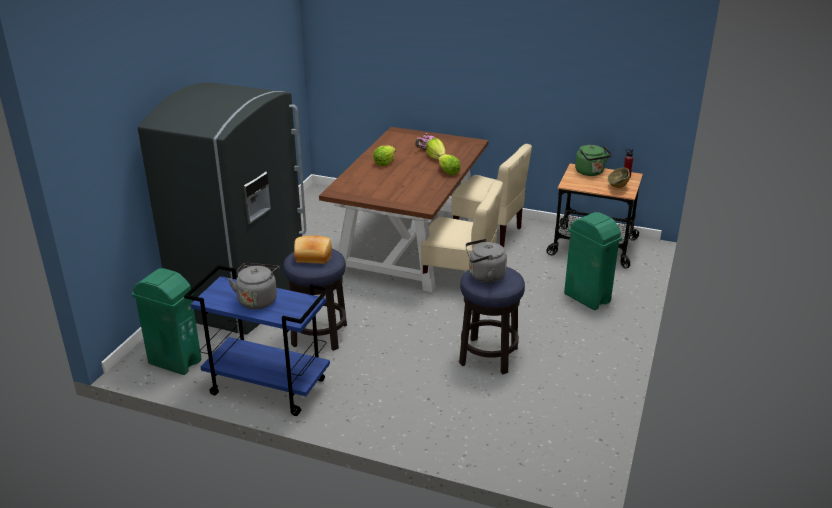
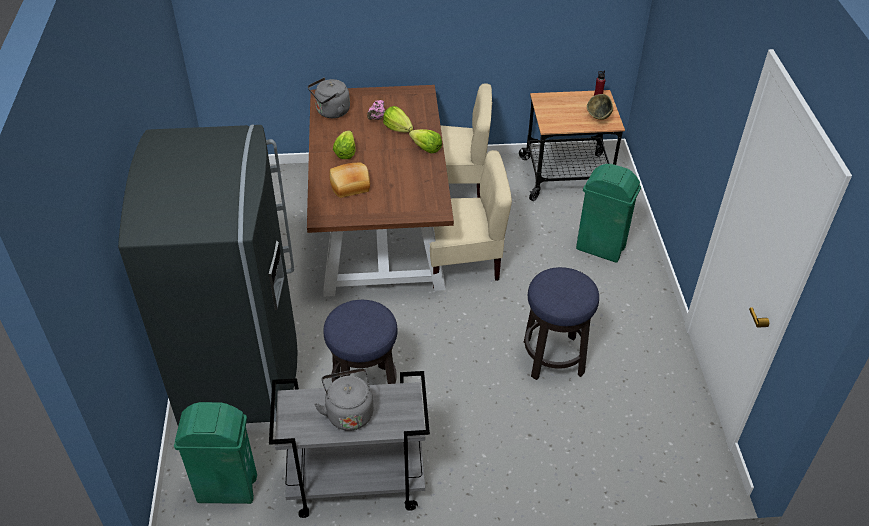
camera: 25 degrees left, 15 degrees up
blue cart [184,265,330,416] -> grey cart [269,371,430,518]
bread [294,235,332,264] -> bread moved to [329,162,370,198]
grey kettle [465,239,507,283] -> grey kettle moved to [308,77,350,118]
green kettle [575,145,612,176] -> none

